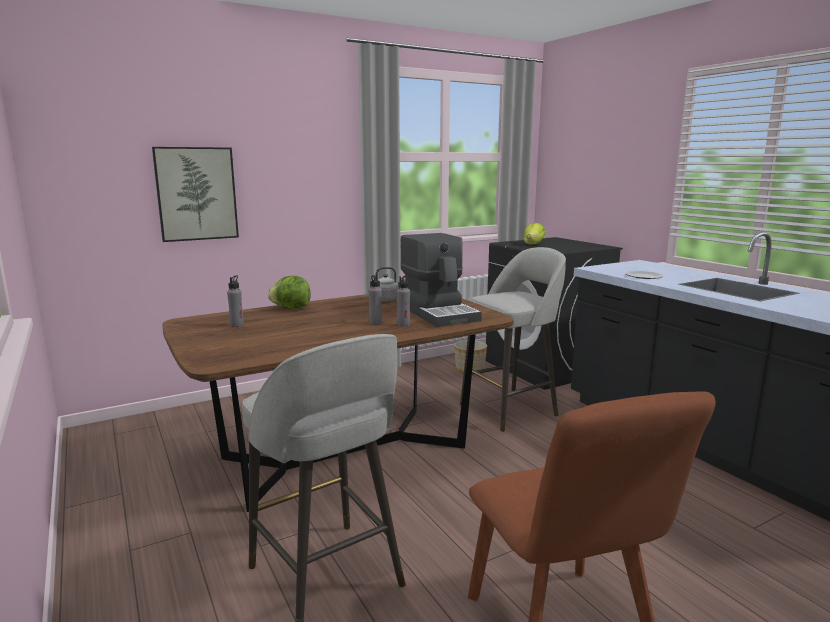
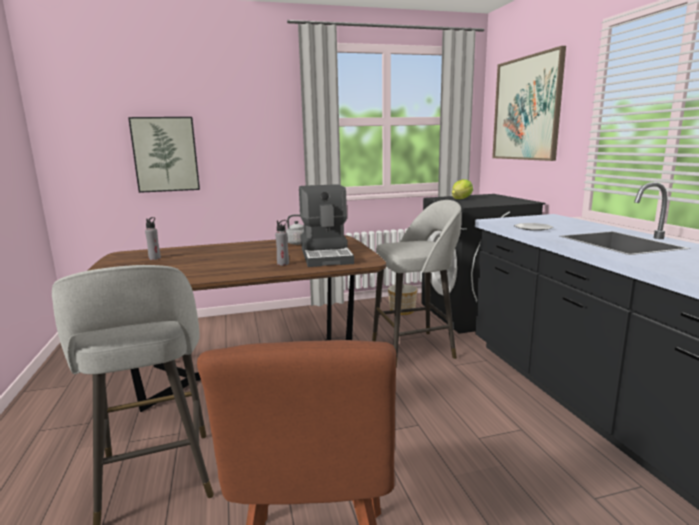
camera: 15 degrees right, 0 degrees up
lettuce [268,276,311,308] -> none
grey bottle [368,274,382,325] -> none
none -> picture [492,46,566,161]

